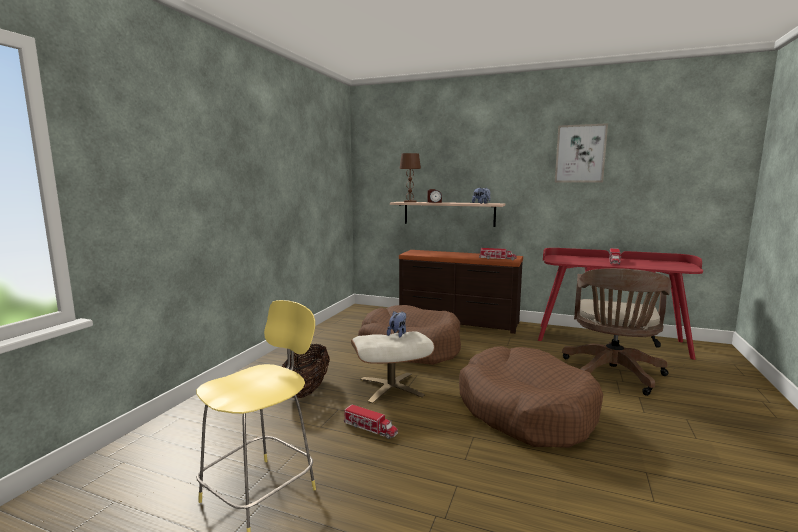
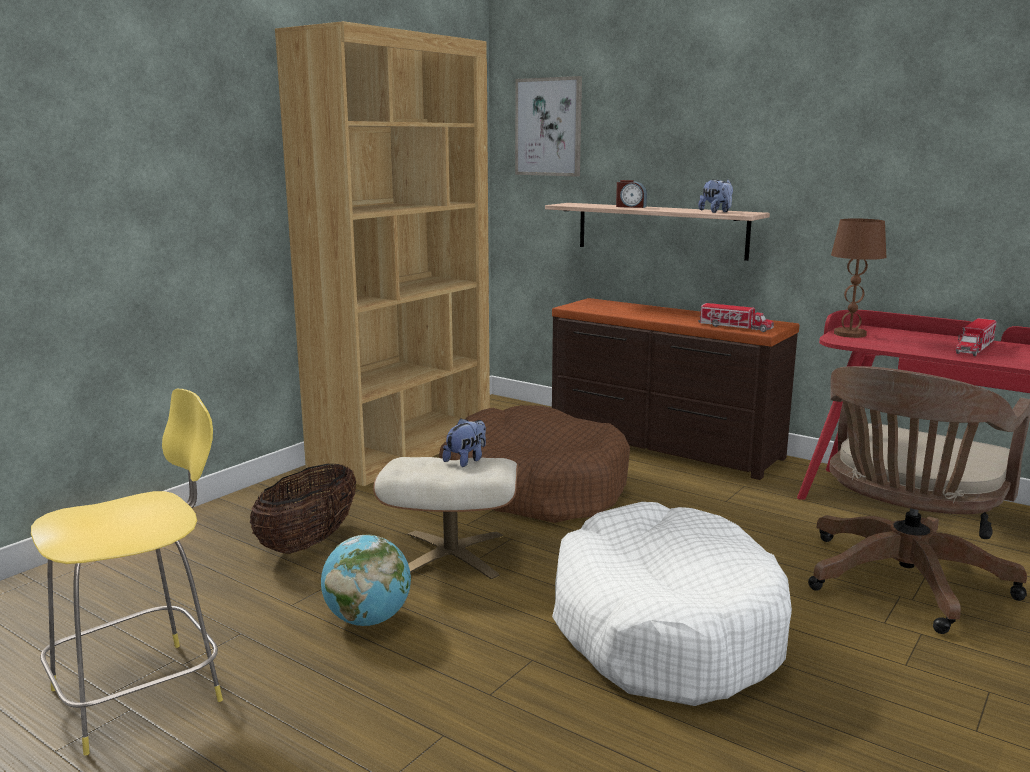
camera: 15 degrees right, 5 degrees up
toy truck [344,405,398,439] -> globe [321,535,411,626]
brown table lamp [399,153,421,203] -> brown table lamp moved to [831,218,886,338]
brown dog bed [459,346,603,448] -> white dog bed [552,502,792,706]
picture [555,123,608,182] -> picture moved to [515,76,582,177]
none -> brown bookcase [275,21,490,486]

